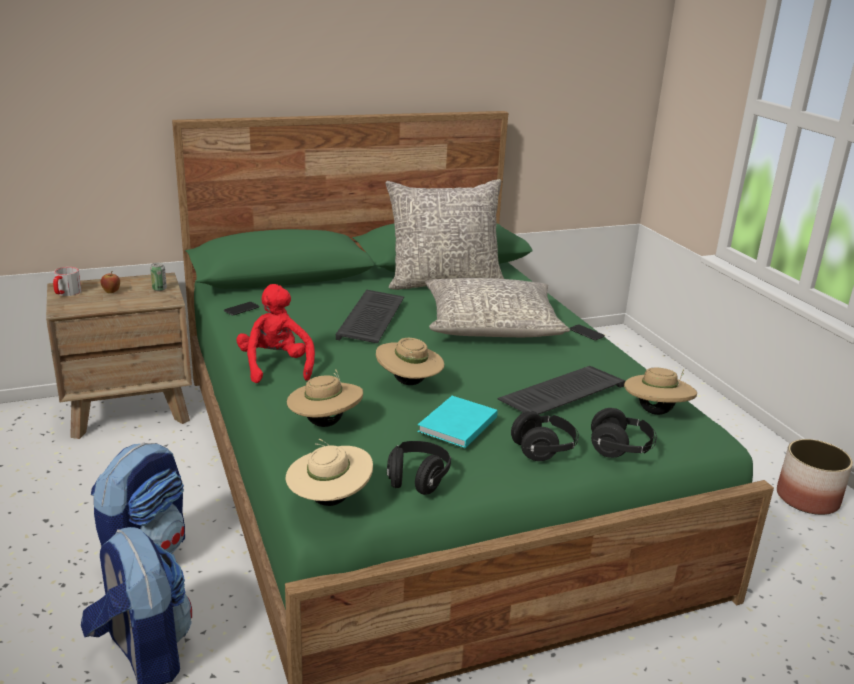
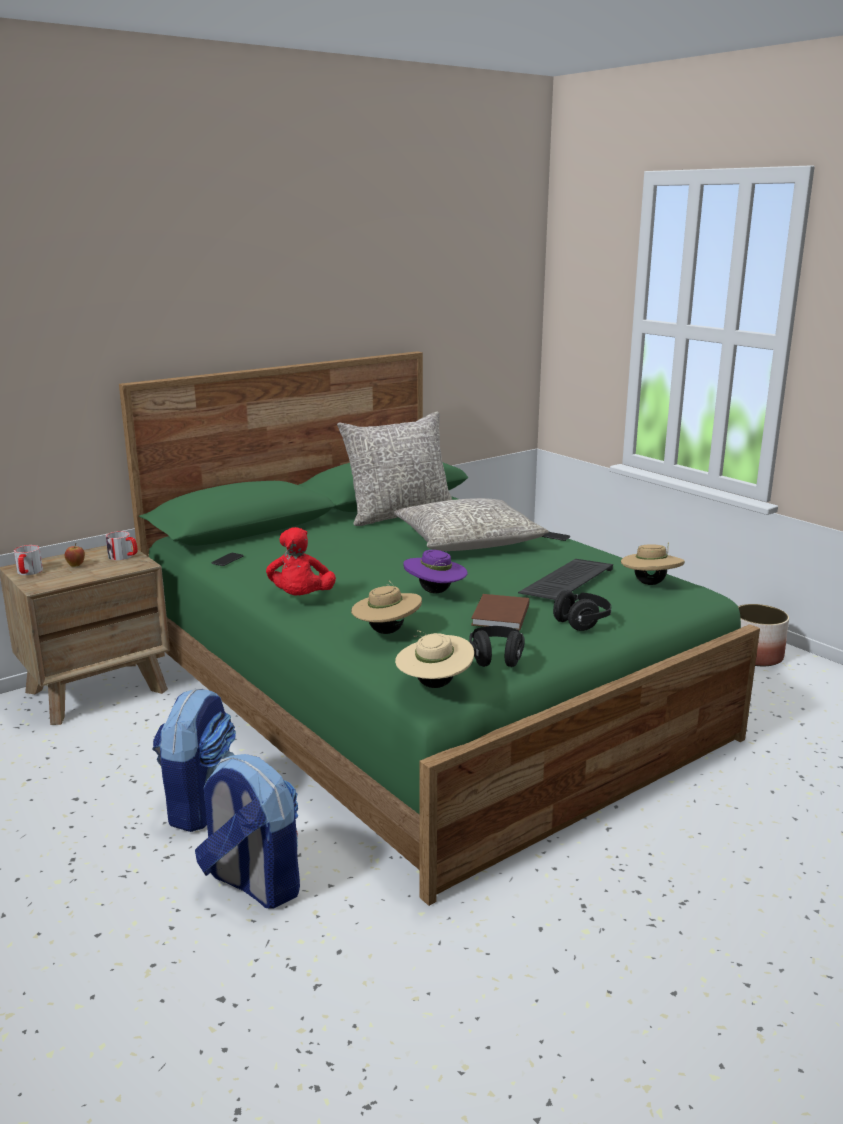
camera: 15 degrees left, 5 degrees down
can [150,263,167,291] -> mug [106,531,138,560]
red plush toy [236,284,315,383] -> red plush toy turned 150 degrees counterclockwise [266,527,336,595]
keyboard [336,290,404,343] -> none
beige hat [376,338,445,385] -> purple hat [403,550,468,593]
turquoise book [417,396,498,448] -> brown book [471,594,529,630]
black headphones [591,408,657,458] -> none

